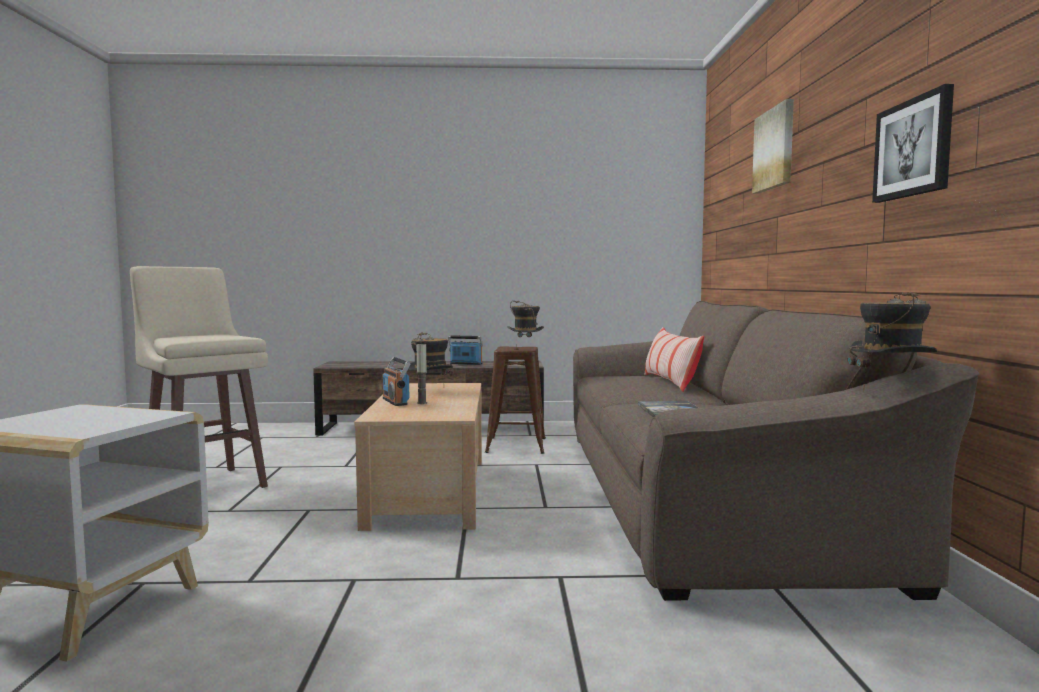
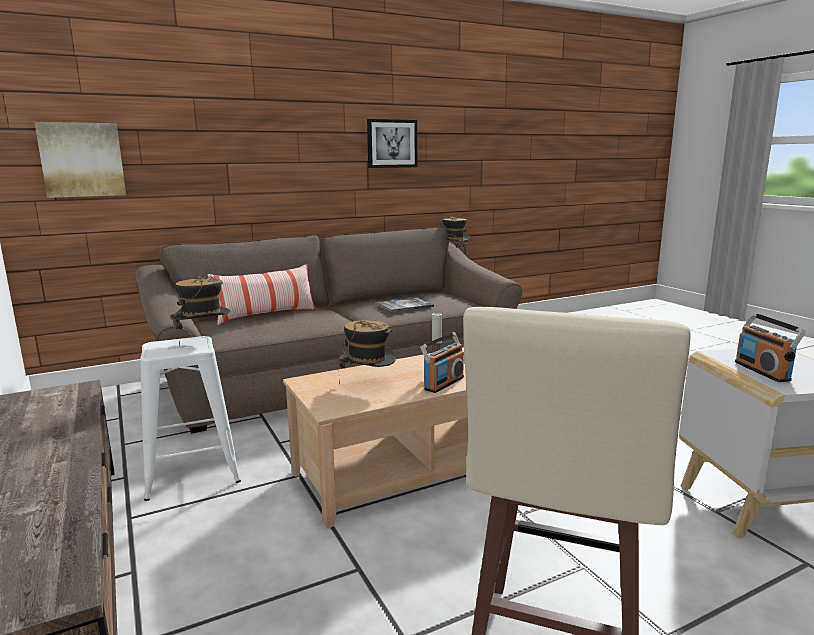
camera: 115 degrees left, 10 degrees up
radio [448,335,483,365] -> radio moved to [735,313,806,382]
brown stool [485,346,546,454] -> white stool [140,336,241,501]
picture [752,99,794,194] -> picture moved to [35,122,126,198]

